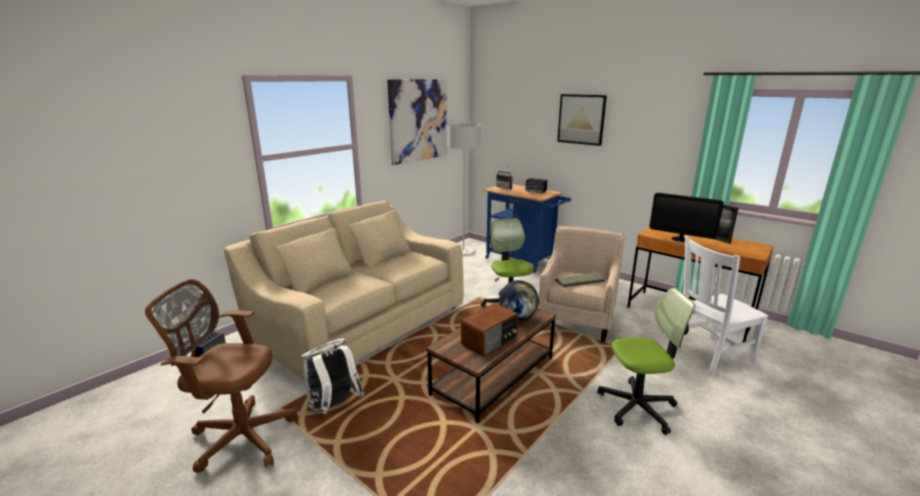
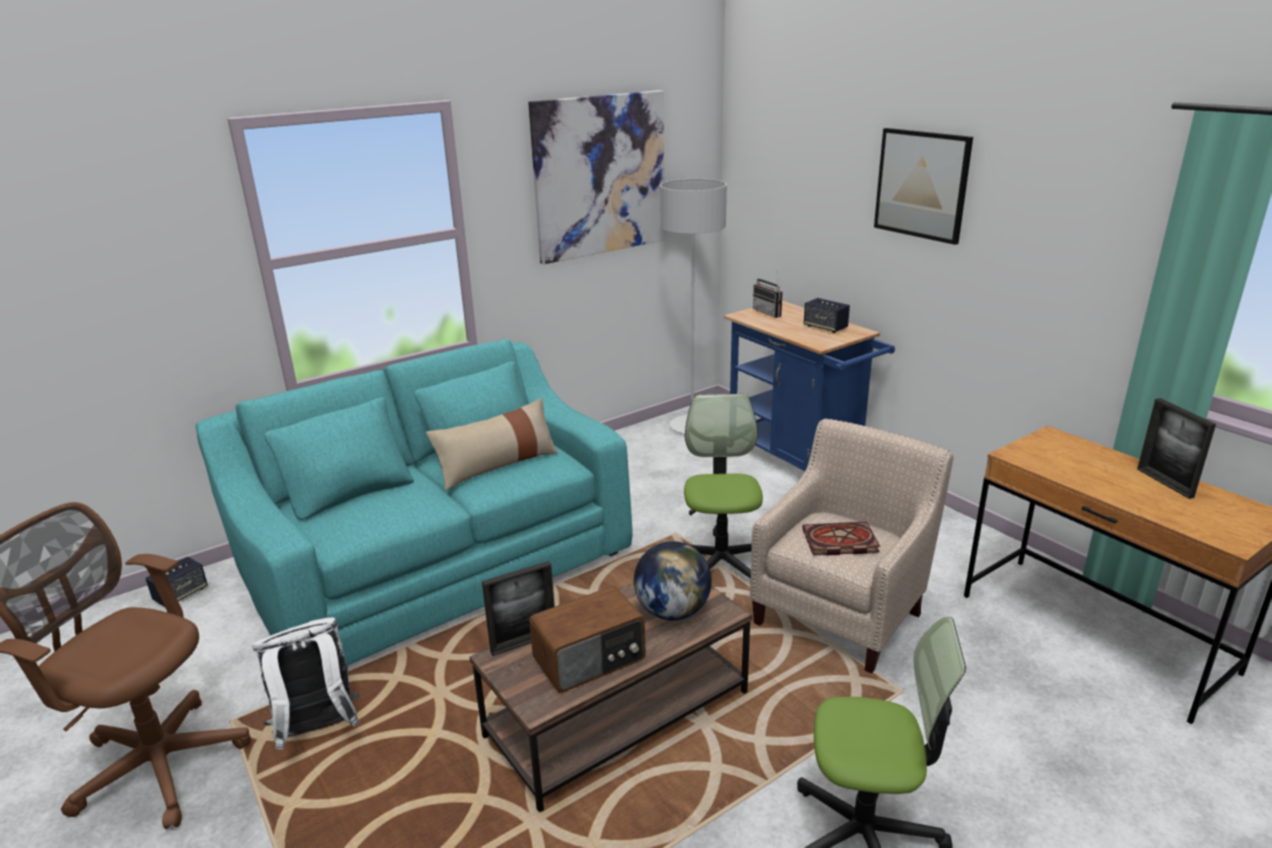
camera: 15 degrees right, 5 degrees up
beige sofa [224,201,464,380] -> turquoise sofa [196,339,633,666]
keyboard [555,273,605,287] -> book [802,522,880,556]
monitor [650,193,724,242] -> none
white chair [683,236,768,376] -> none
none -> beige pillow [426,398,558,490]
none -> picture frame [482,561,555,656]

